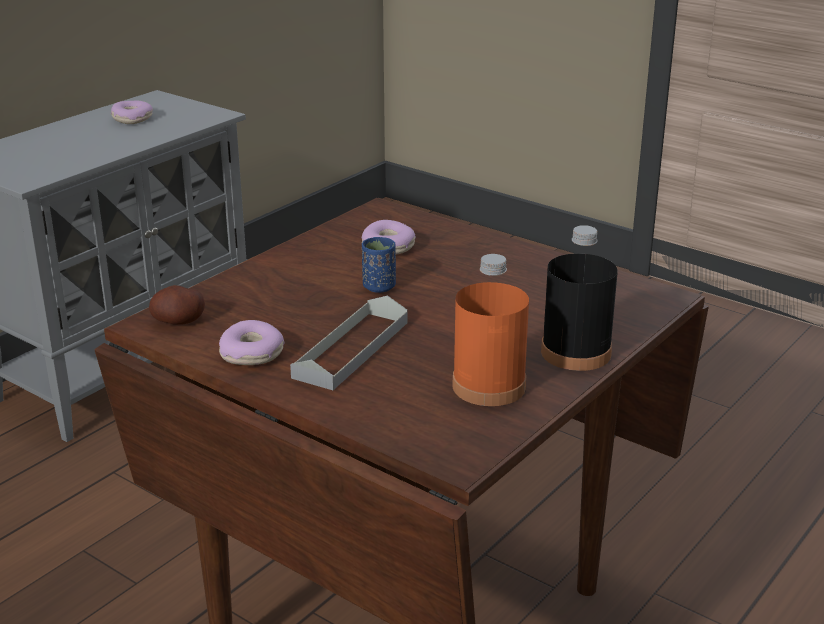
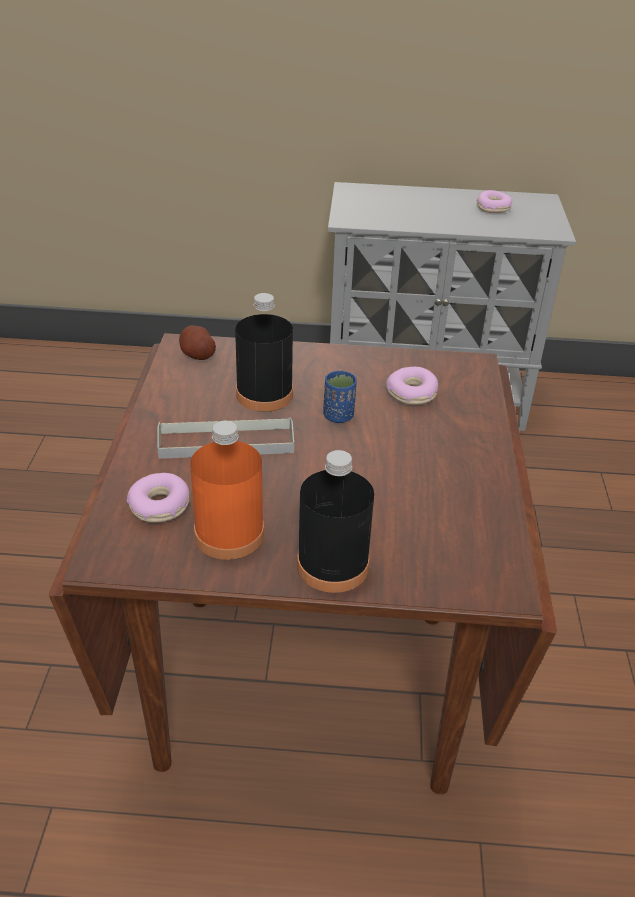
camera: 55 degrees right, 10 degrees up
donut [219,320,284,365] -> donut moved to [127,473,189,523]
none -> black bottle [235,293,293,412]

